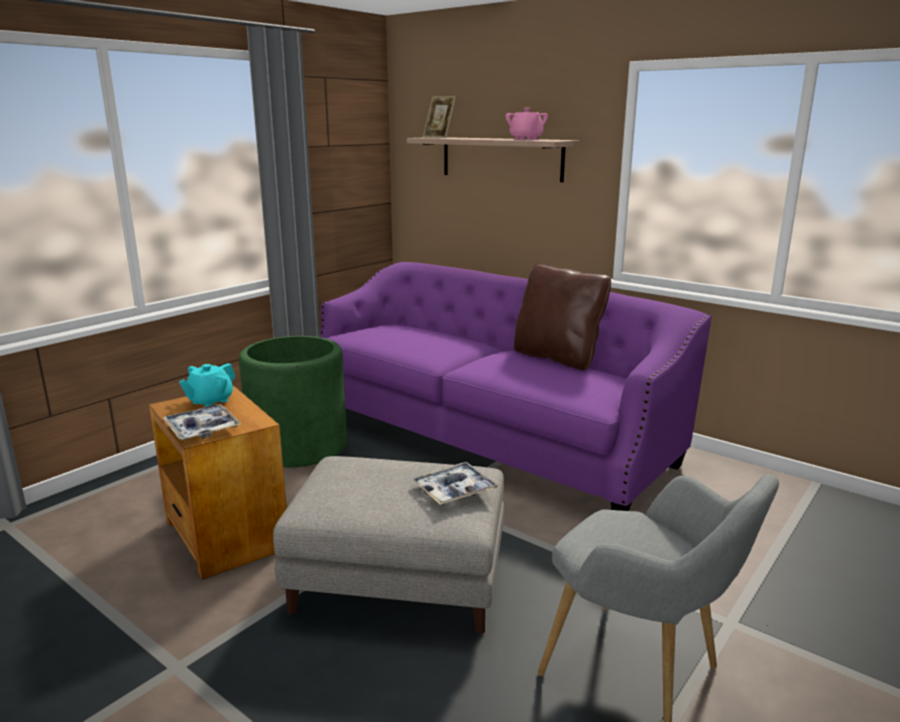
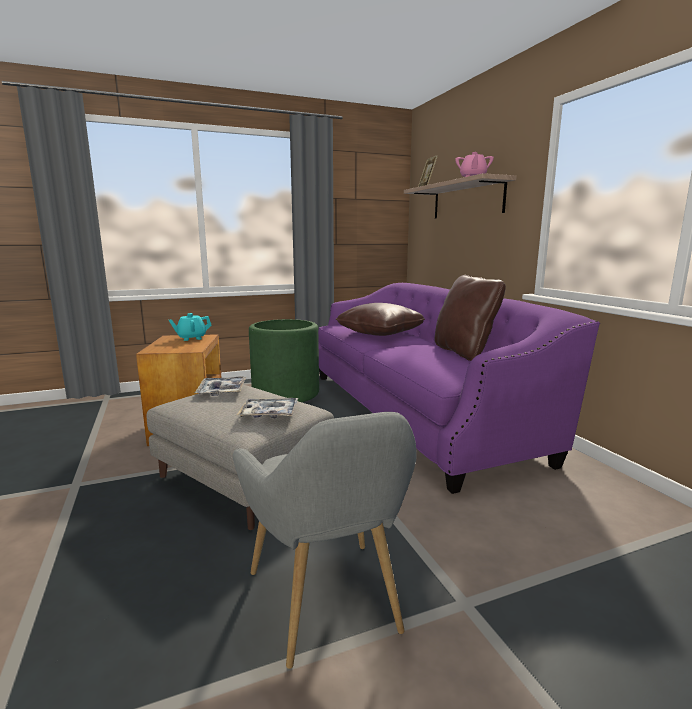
camera: 30 degrees right, 5 degrees down
tray [163,404,241,440] -> tray moved to [195,376,246,396]
none -> brown pillow [336,303,425,336]

